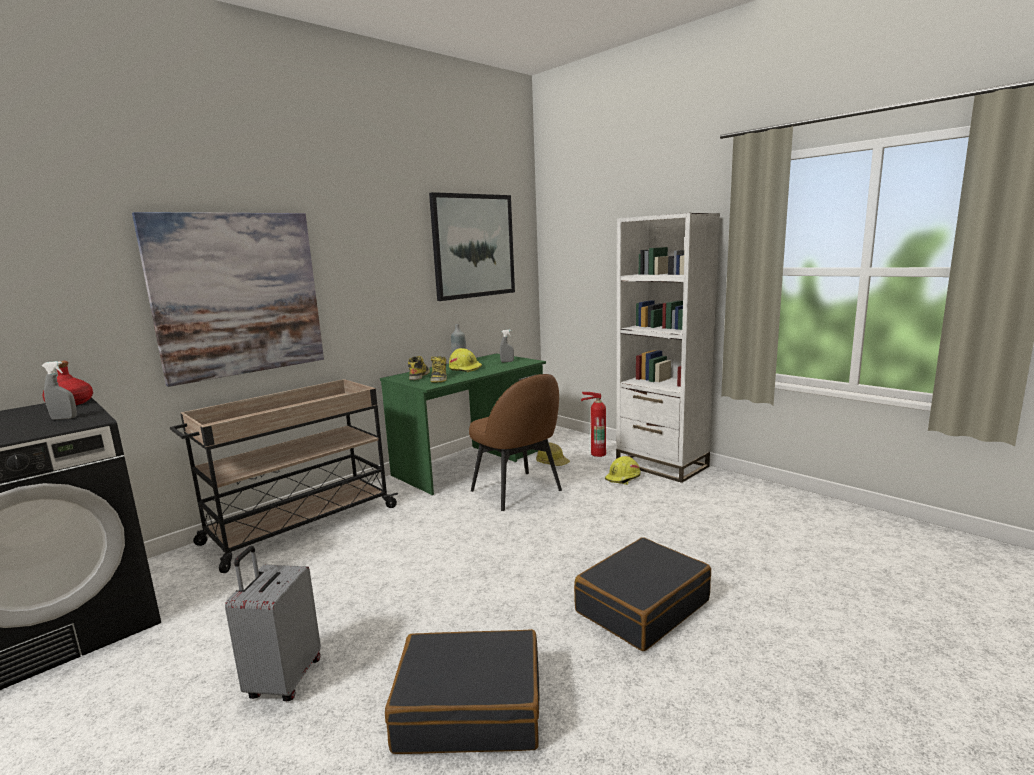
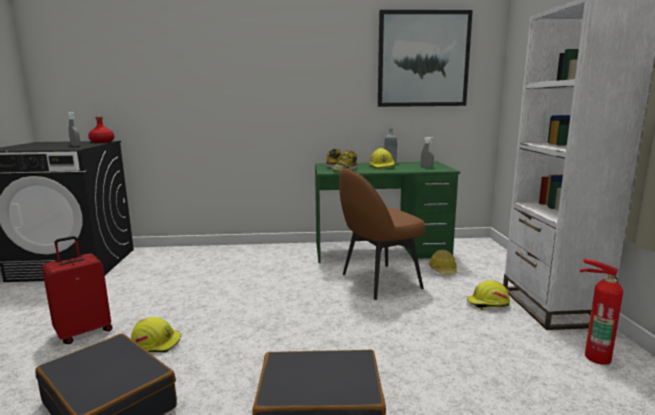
camera: 40 degrees right, 0 degrees up
picture [132,212,324,387] -> none
beige cart [170,379,398,573] -> none
grey suitcase [225,546,321,701] -> red suitcase [42,236,113,344]
brown chair [469,374,562,511] -> brown chair turned 60 degrees clockwise [339,168,425,300]
fire extinguisher [581,392,606,457] -> fire extinguisher moved to [580,258,623,365]
none -> yellow hard hat [131,317,181,353]

